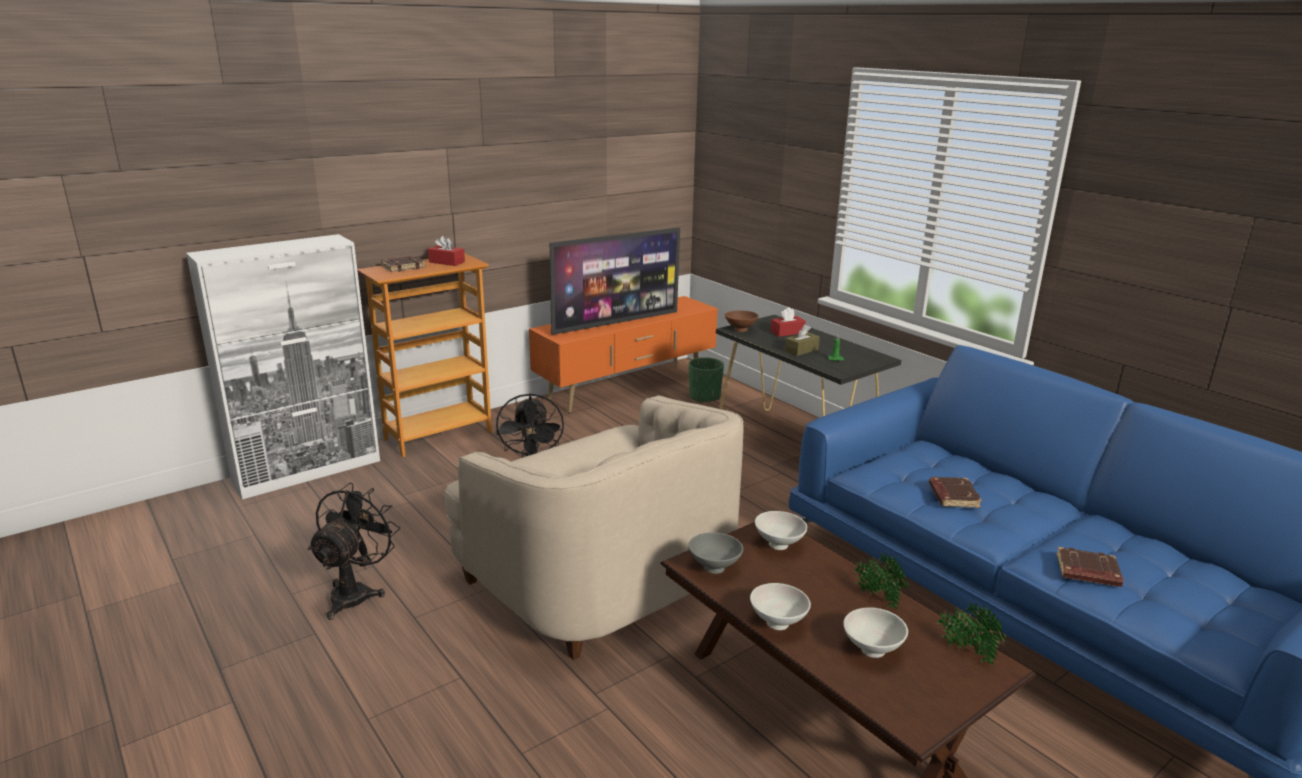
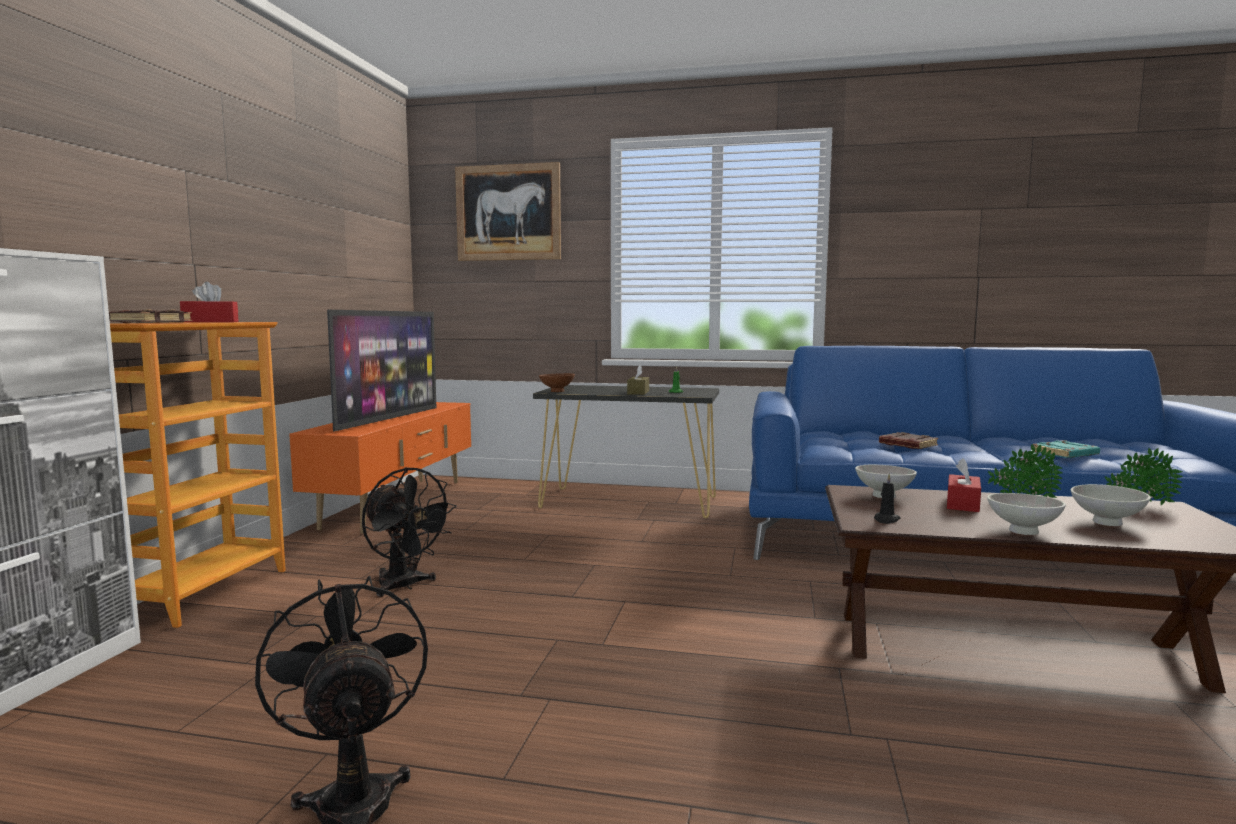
camera: 40 degrees left, 15 degrees down
beige armchair [445,395,744,660] -> none
green planter [689,357,724,403] -> none
grey bowl [689,532,743,574] -> black candle [874,474,901,524]
red tissue box [770,307,806,337] -> red tissue box moved to [947,458,981,512]
brown book [1056,547,1123,587] -> turquoise book [1033,440,1100,458]
none -> picture [455,162,561,261]

